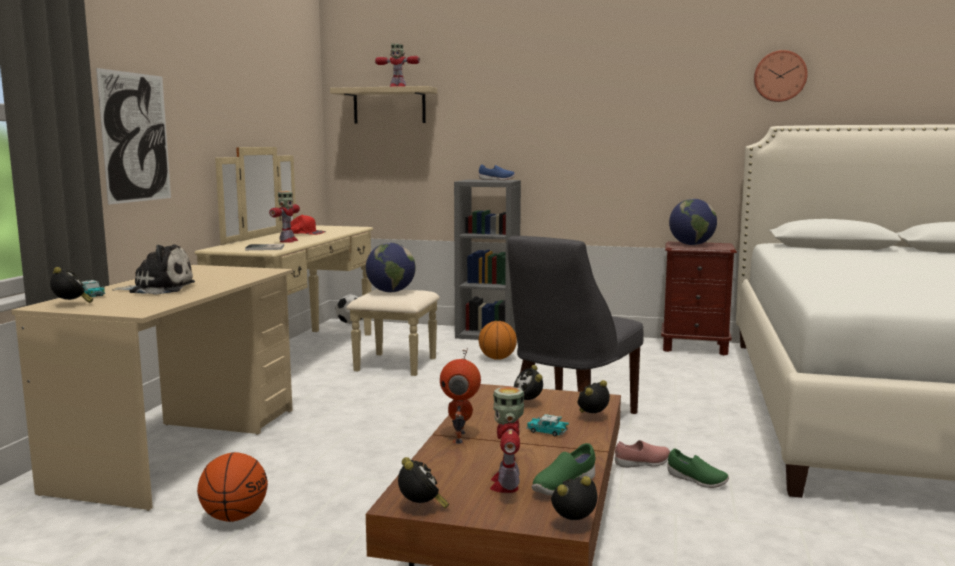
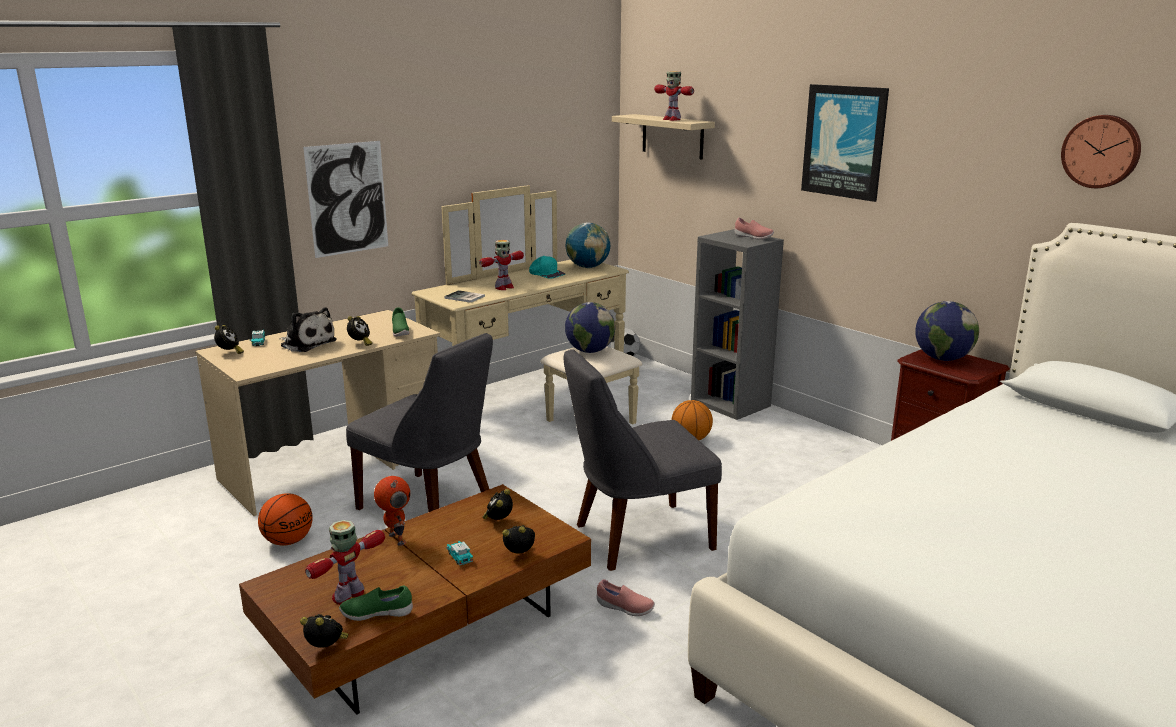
camera: 35 degrees right, 10 degrees up
red cap [291,215,326,235] -> turquoise cap [529,256,565,279]
alarm clock [398,457,449,508] -> alarm clock moved to [347,316,372,346]
toy robot [440,348,481,444] -> toy robot turned 105 degrees clockwise [374,476,410,546]
blue shoe [479,164,515,180] -> pink shoe [735,217,774,240]
green shoe [667,448,729,488] -> green shoe moved to [392,307,410,337]
none -> grey chair [346,333,493,512]
none -> globe [566,223,610,268]
none -> picture [801,84,889,202]

